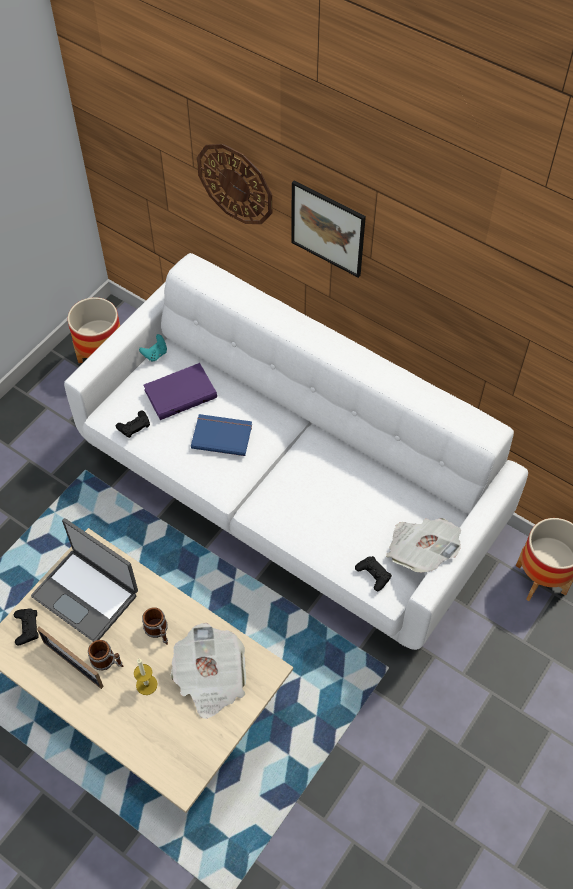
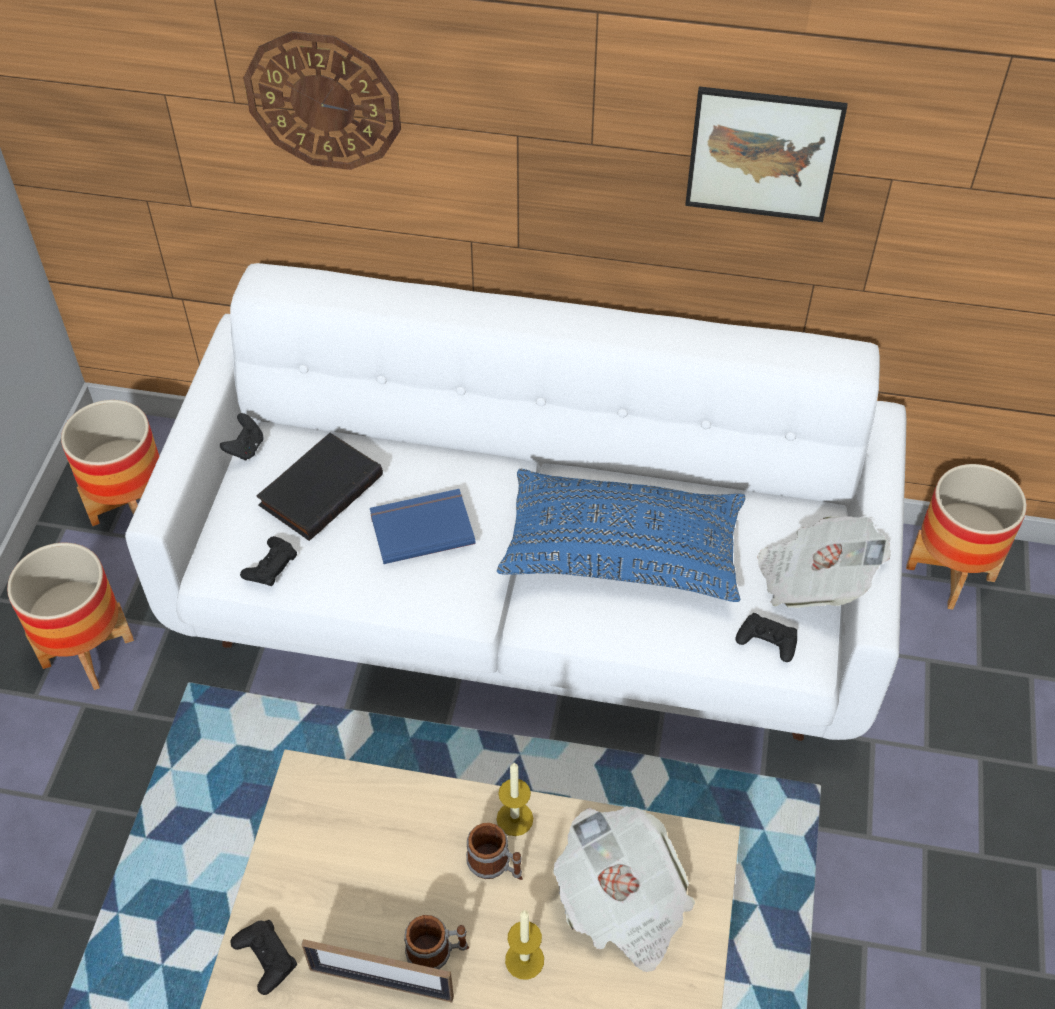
camera: 25 degrees left, 5 degrees down
laptop [31,518,138,642] -> none
turquoise game controller [139,334,167,361] -> black game controller [220,413,264,461]
purple book [143,363,217,420] -> black book [256,433,383,541]
picture [291,180,366,278] -> picture moved to [685,86,848,222]
none -> planter [7,543,134,690]
none -> blue pillow [497,469,746,602]
none -> candle [497,763,533,836]

